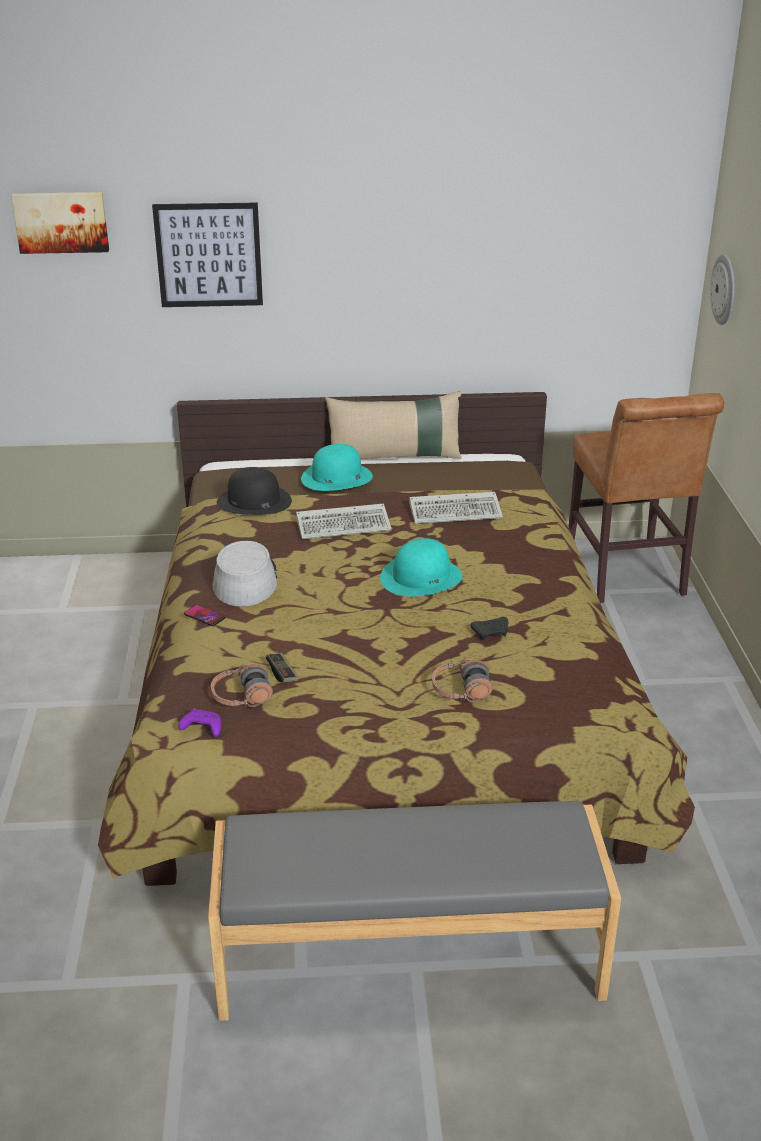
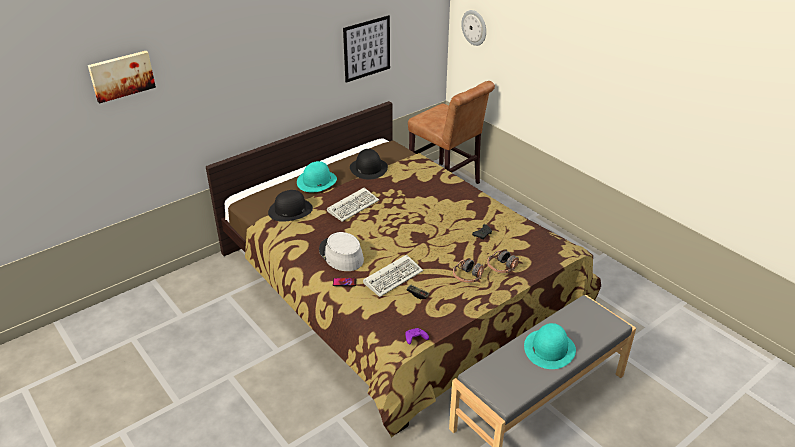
camera: 35 degrees left, 5 degrees up
picture [152,202,263,307] -> picture moved to [343,15,390,83]
headphones [211,664,273,707] -> headphones moved to [453,258,484,283]
beige pillow [325,391,462,459] -> none
turquoise hat [380,538,462,597] -> turquoise hat moved to [524,323,576,369]
keyboard [409,492,503,524] -> keyboard moved to [363,255,423,297]
none -> black hat [350,149,388,179]

